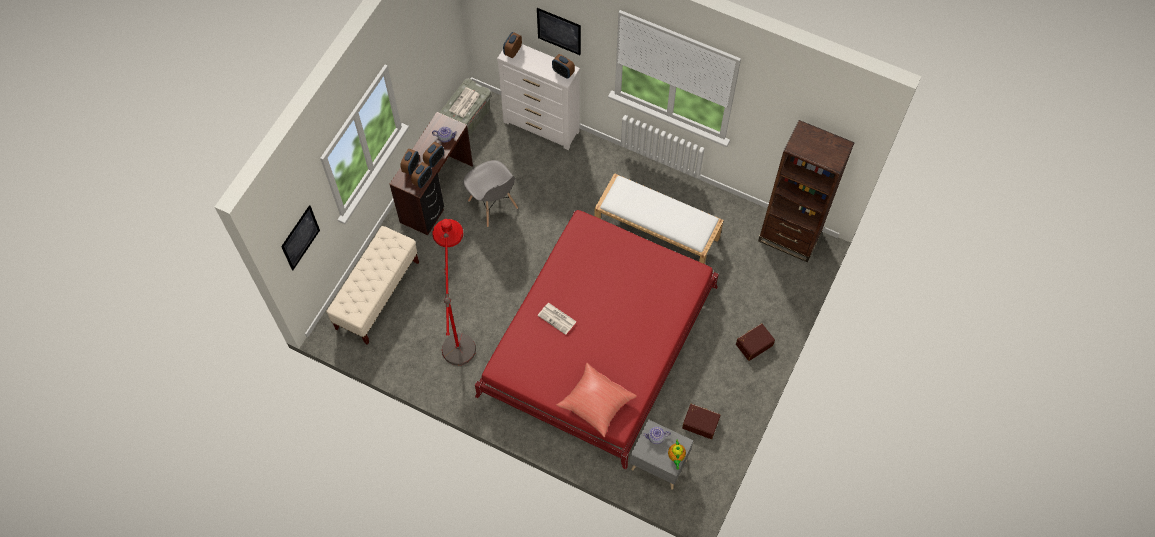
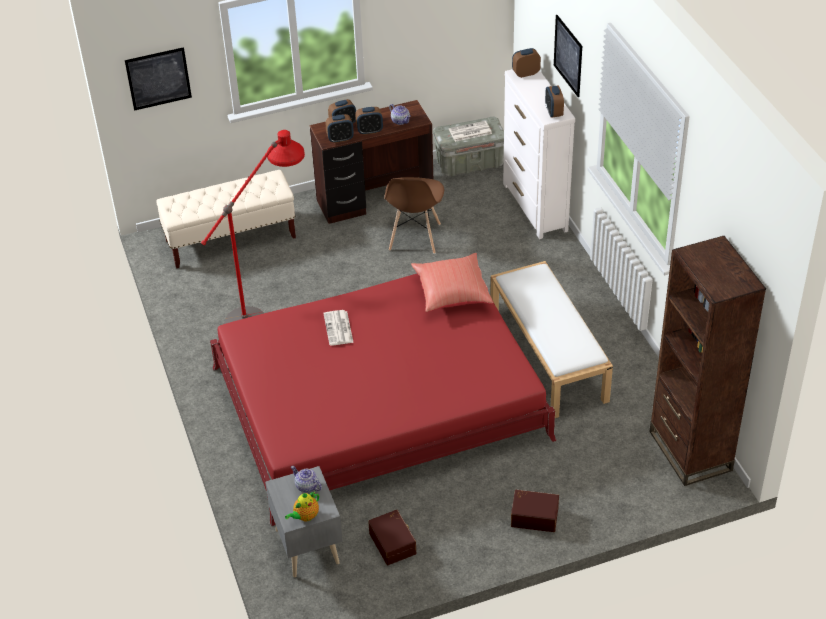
camera: 45 degrees right, 20 degrees down
grey chair [463,160,518,227] -> brown chair [384,177,444,254]
red pillow [556,363,637,437] -> red pillow moved to [411,253,493,312]

